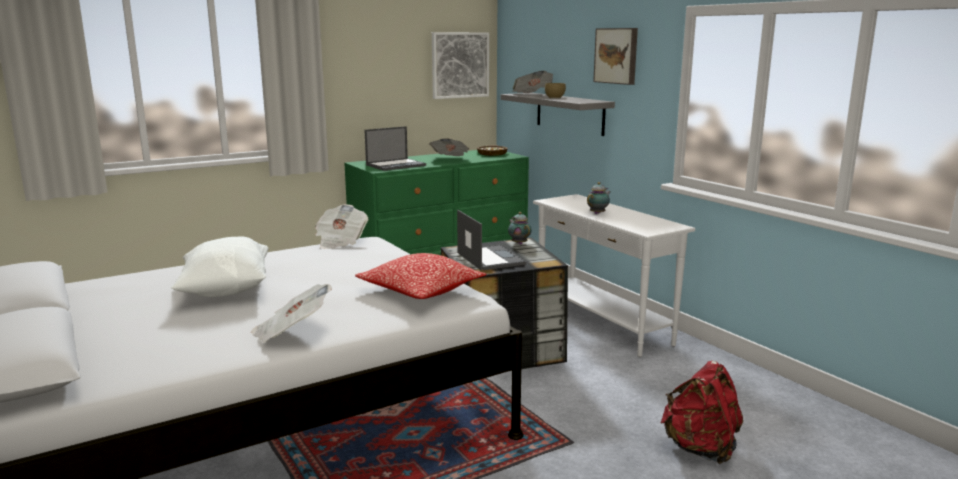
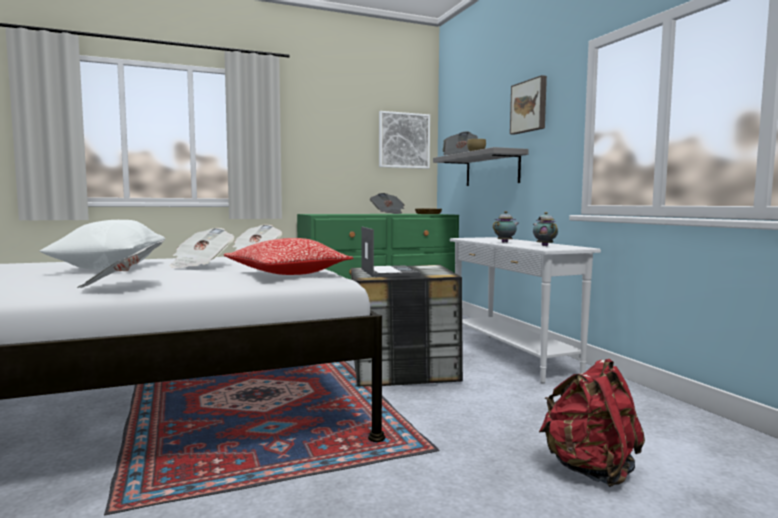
camera: 10 degrees right, 10 degrees down
laptop [365,126,426,171] -> none
teapot [508,212,532,245] -> teapot moved to [533,212,558,246]
none -> newspaper [169,228,234,268]

